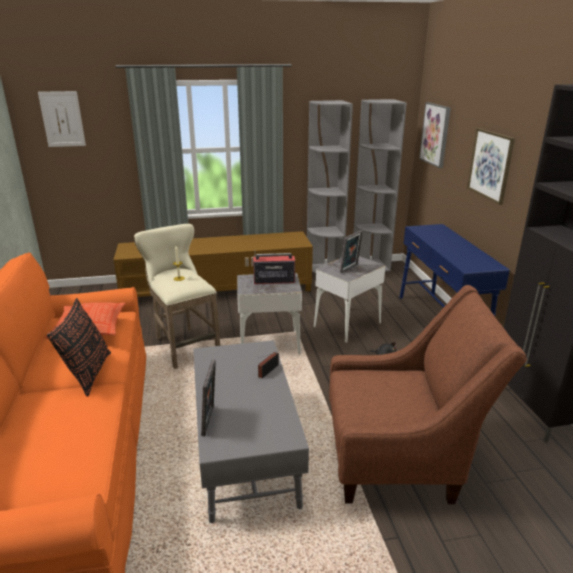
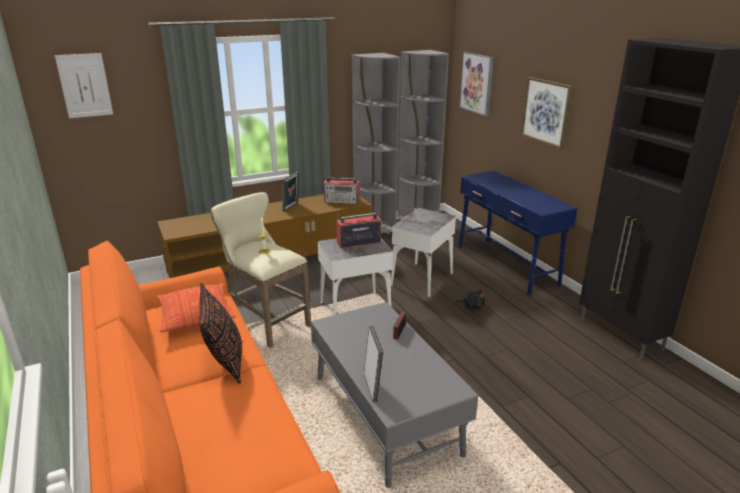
camera: 15 degrees left, 0 degrees up
brown armchair [329,285,527,504] -> none
picture frame [340,230,363,273] -> picture frame moved to [282,172,299,212]
none -> radio [324,177,360,204]

